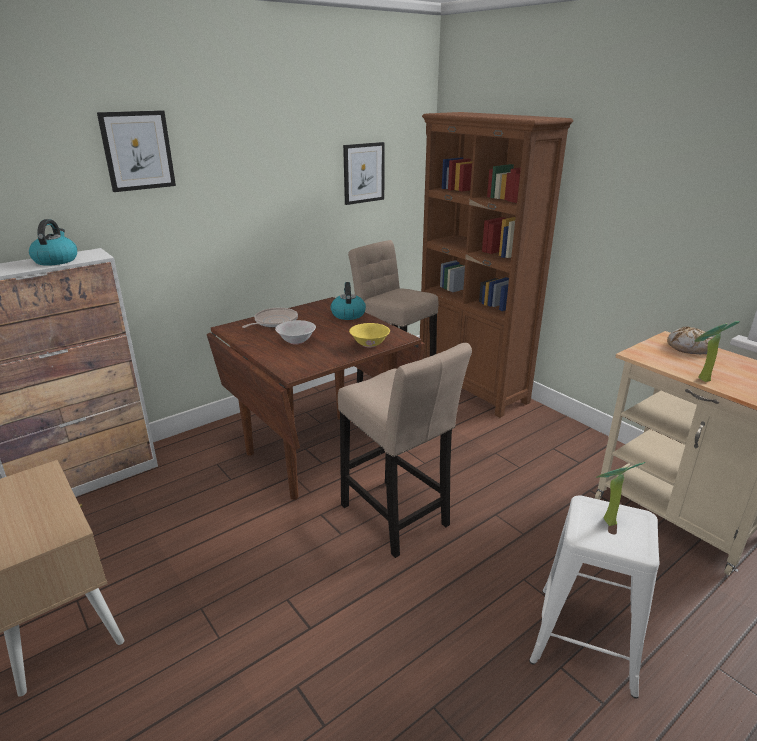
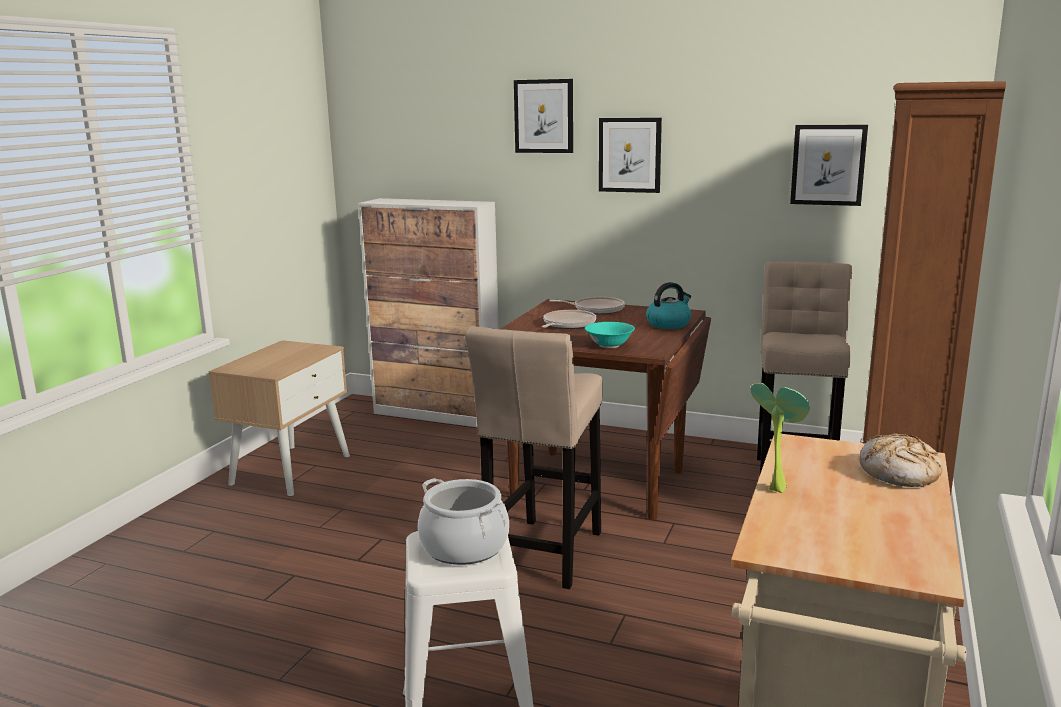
camera: 60 degrees right, 10 degrees down
kettle [29,219,77,266] -> none
white bowl [275,320,316,344] -> frying pan [542,310,596,329]
yellow bowl [349,323,390,348] -> turquoise bowl [585,322,635,348]
potted plant [596,462,645,526] -> cooking pot [418,478,509,565]
none -> picture [599,118,662,193]

